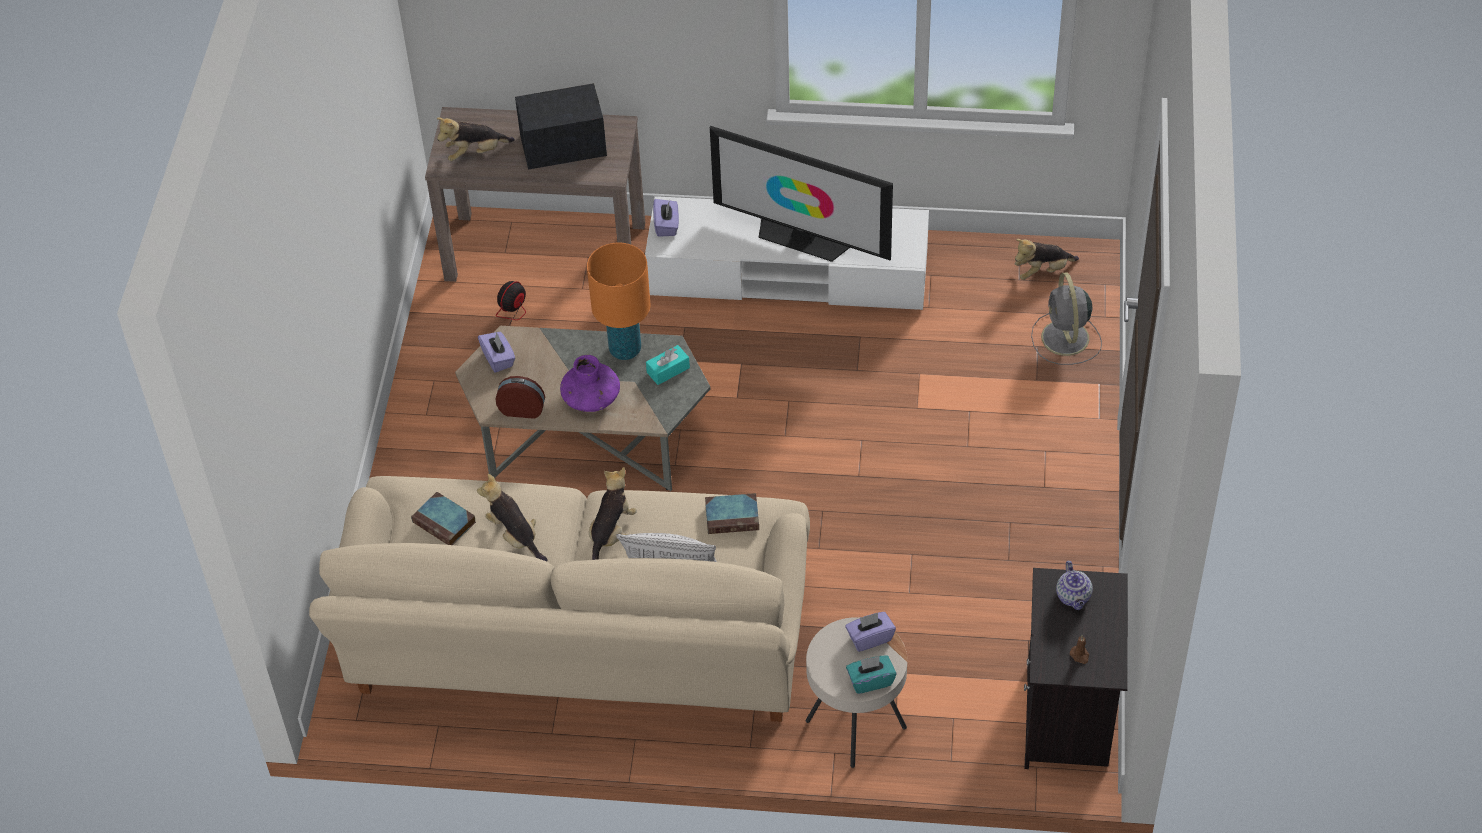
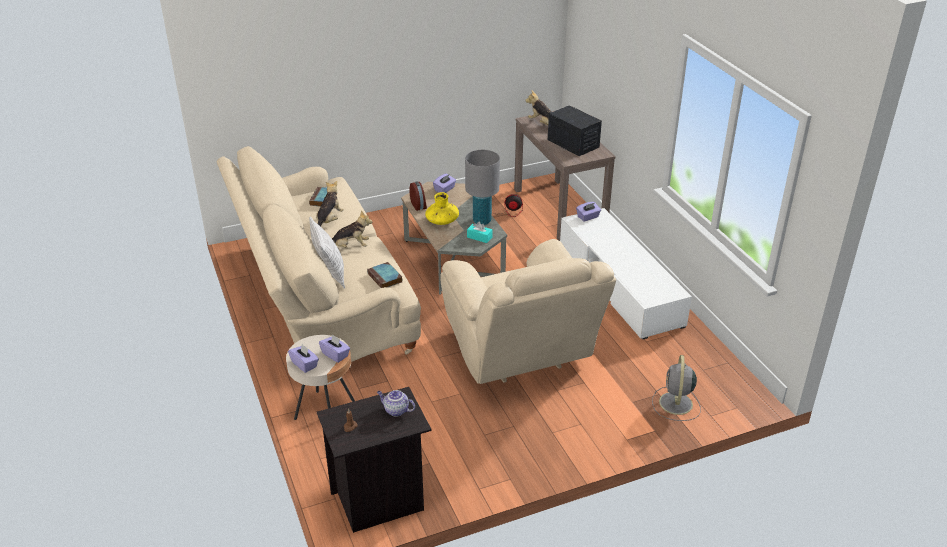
camera: 60 degrees right, 15 degrees down
purple vase [560,355,620,412] -> yellow vase [425,192,459,225]
orange table lamp [587,243,650,360] -> grey table lamp [465,150,500,225]
television [710,126,893,262] -> none
turquoise tissue box [846,655,897,694] -> purple tissue box [288,344,319,373]
plush toy [1015,239,1079,280] -> none
grey fan [1031,272,1102,365] -> grey fan turned 45 degrees counterclockwise [652,355,701,421]
teapot [1056,561,1093,610] -> teapot turned 60 degrees clockwise [377,390,415,417]
none -> beige armchair [440,239,616,384]

